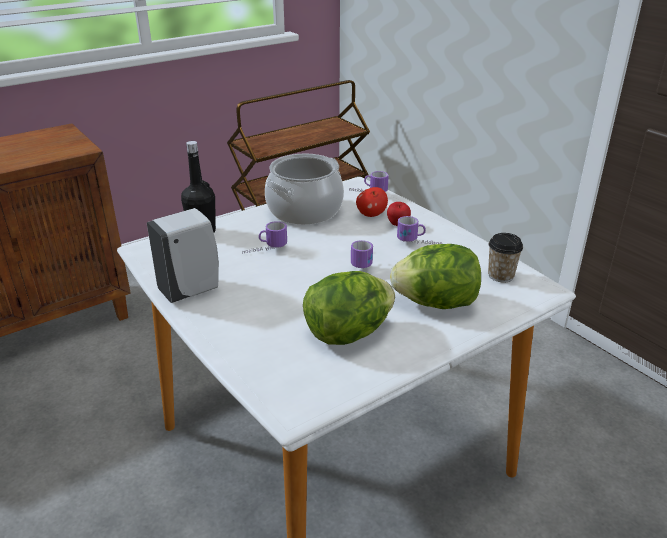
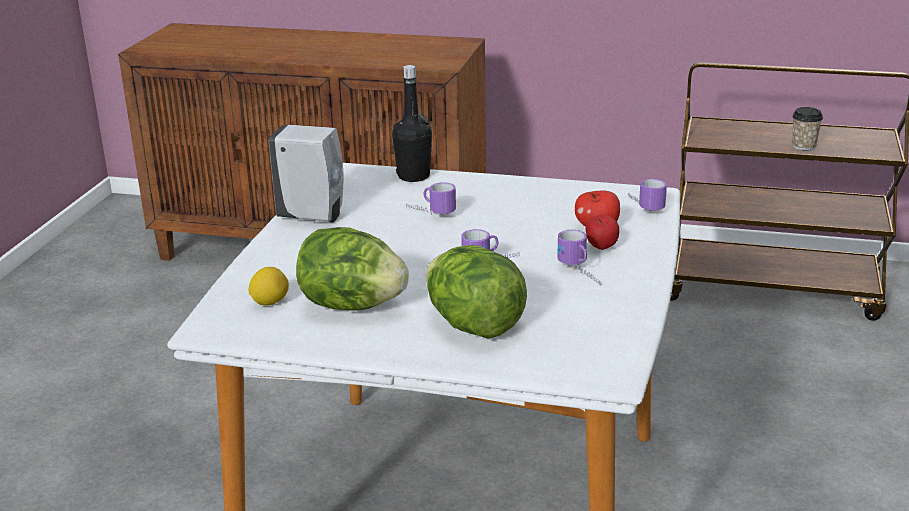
camera: 50 degrees right, 5 degrees down
cooking pot [265,153,344,225] -> none
cup [488,233,523,283] -> cup moved to [792,107,823,151]
none -> lemon [249,267,289,306]

